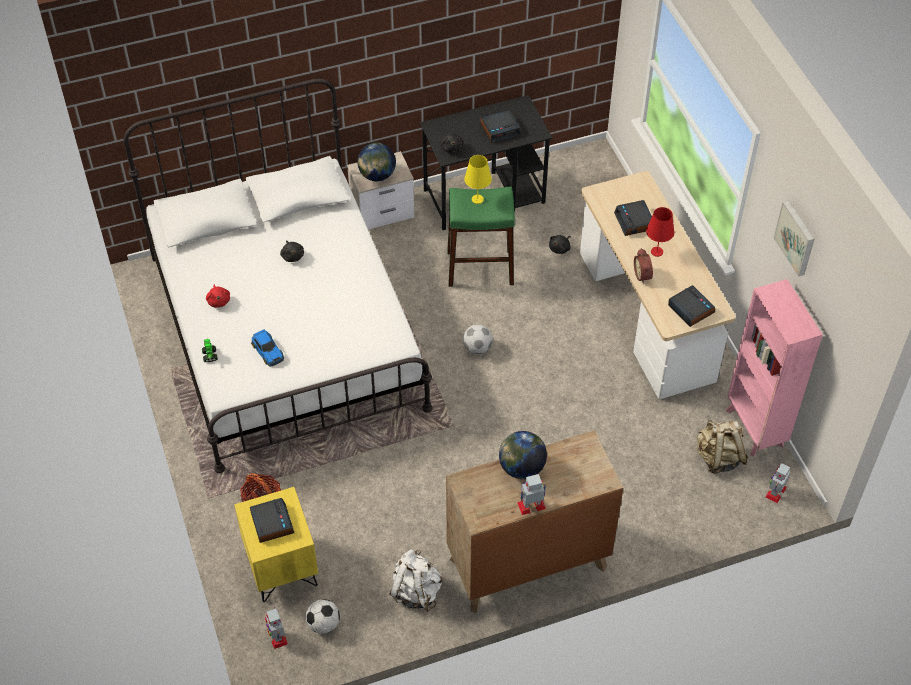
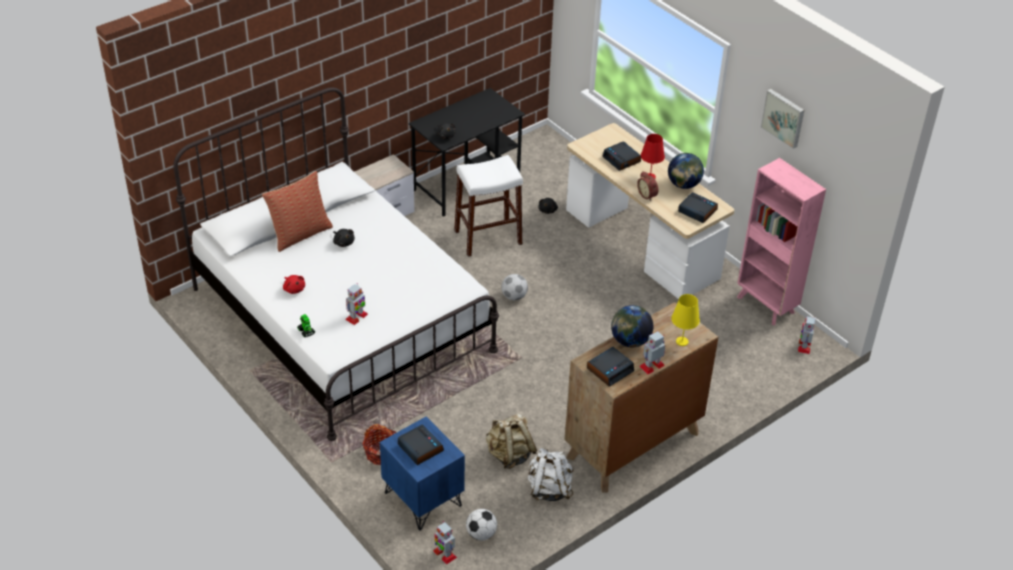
camera: 20 degrees left, 10 degrees down
yellow nightstand [234,487,318,602] -> blue nightstand [380,417,465,531]
toy car [251,329,284,367] -> toy robot [345,283,368,325]
globe [357,142,396,181] -> globe moved to [668,153,704,189]
green stool [447,187,515,287] -> white stool [454,155,523,257]
yellow table lamp [464,155,492,204] -> yellow table lamp moved to [671,294,700,346]
alarm clock [480,110,520,143] -> alarm clock moved to [587,347,634,387]
beige backpack [697,420,748,474] -> beige backpack moved to [486,413,537,469]
none -> pillow [262,171,333,252]

